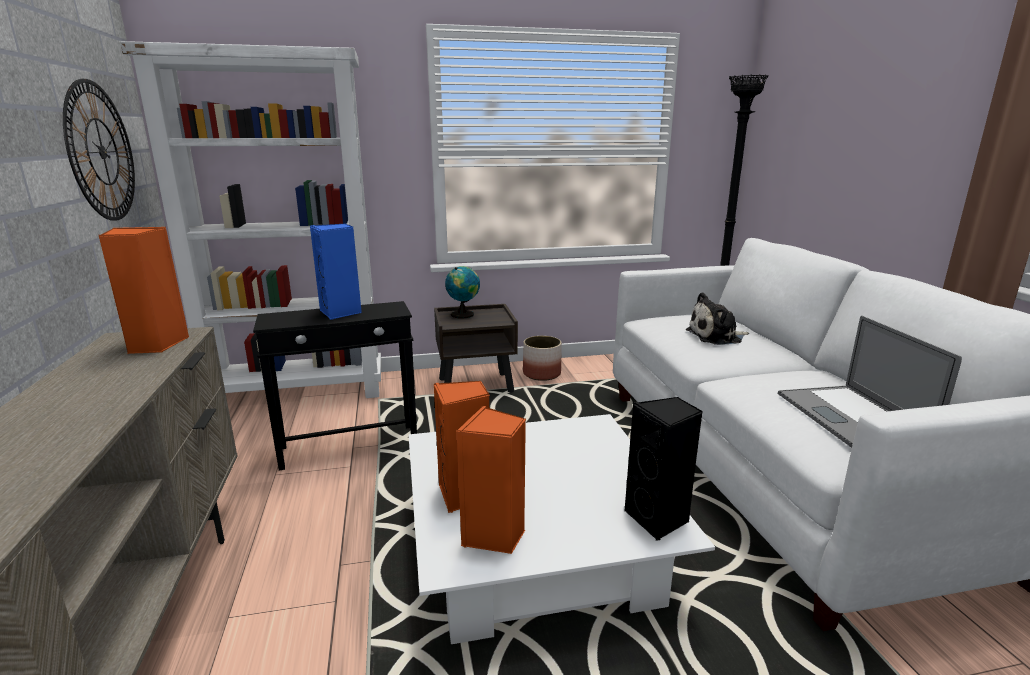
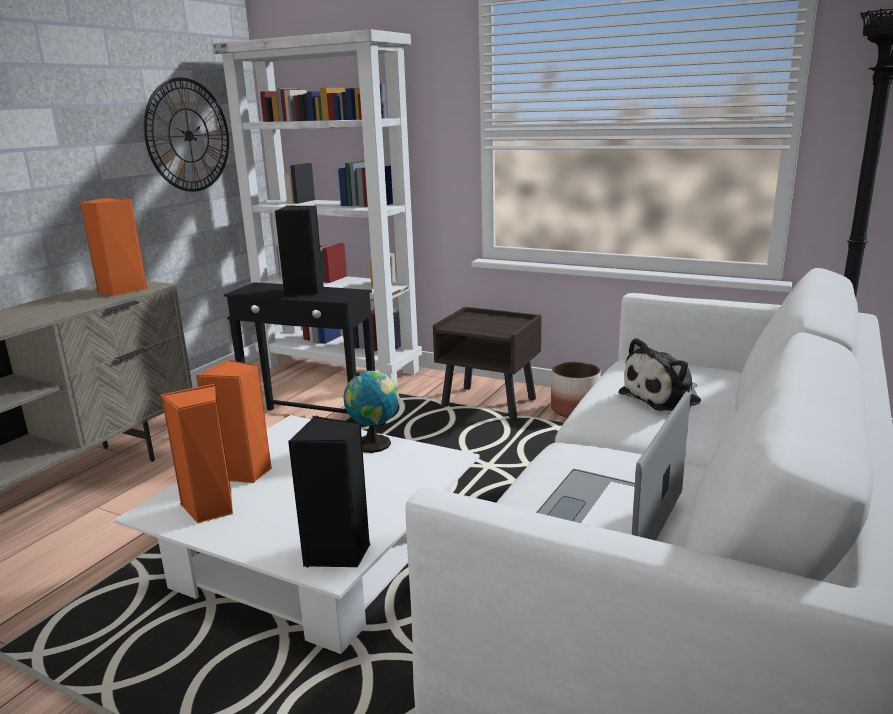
camera: 40 degrees right, 0 degrees up
blue speaker [310,224,362,320] -> black speaker [275,205,324,296]
globe [445,266,480,318] -> globe moved to [343,371,399,453]
plush toy [686,292,749,345] -> plush toy turned 60 degrees counterclockwise [618,338,701,411]

